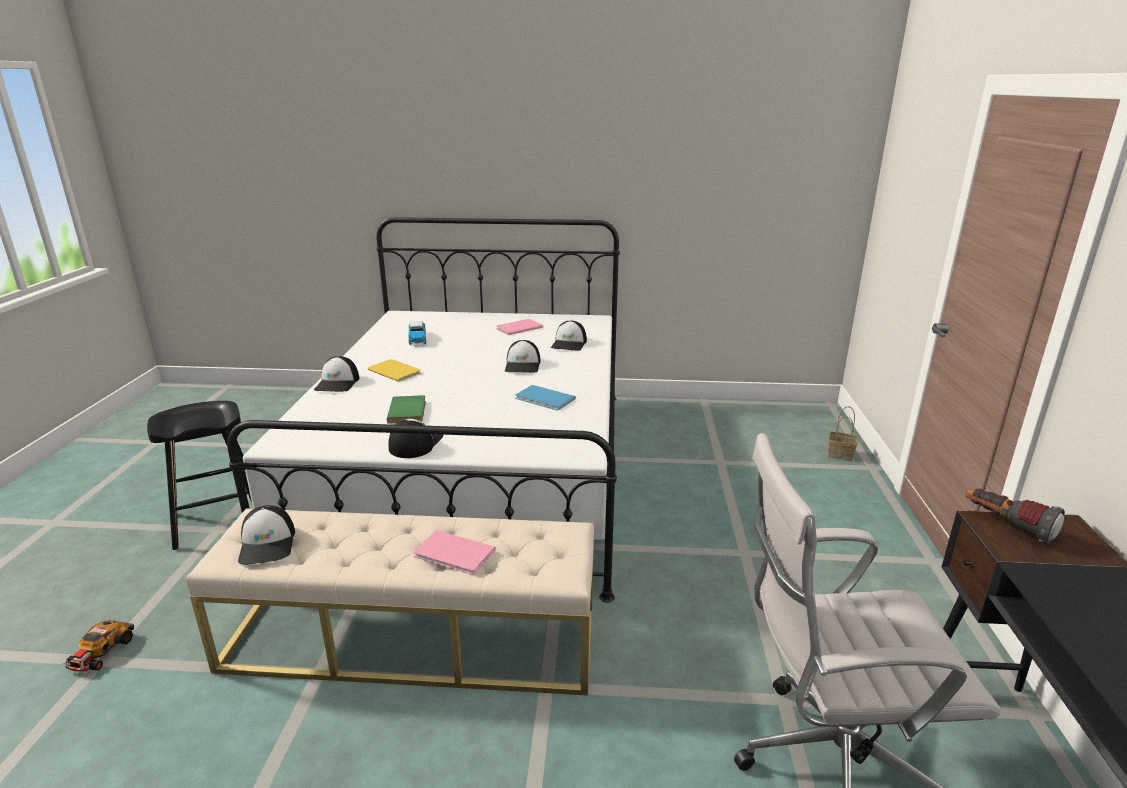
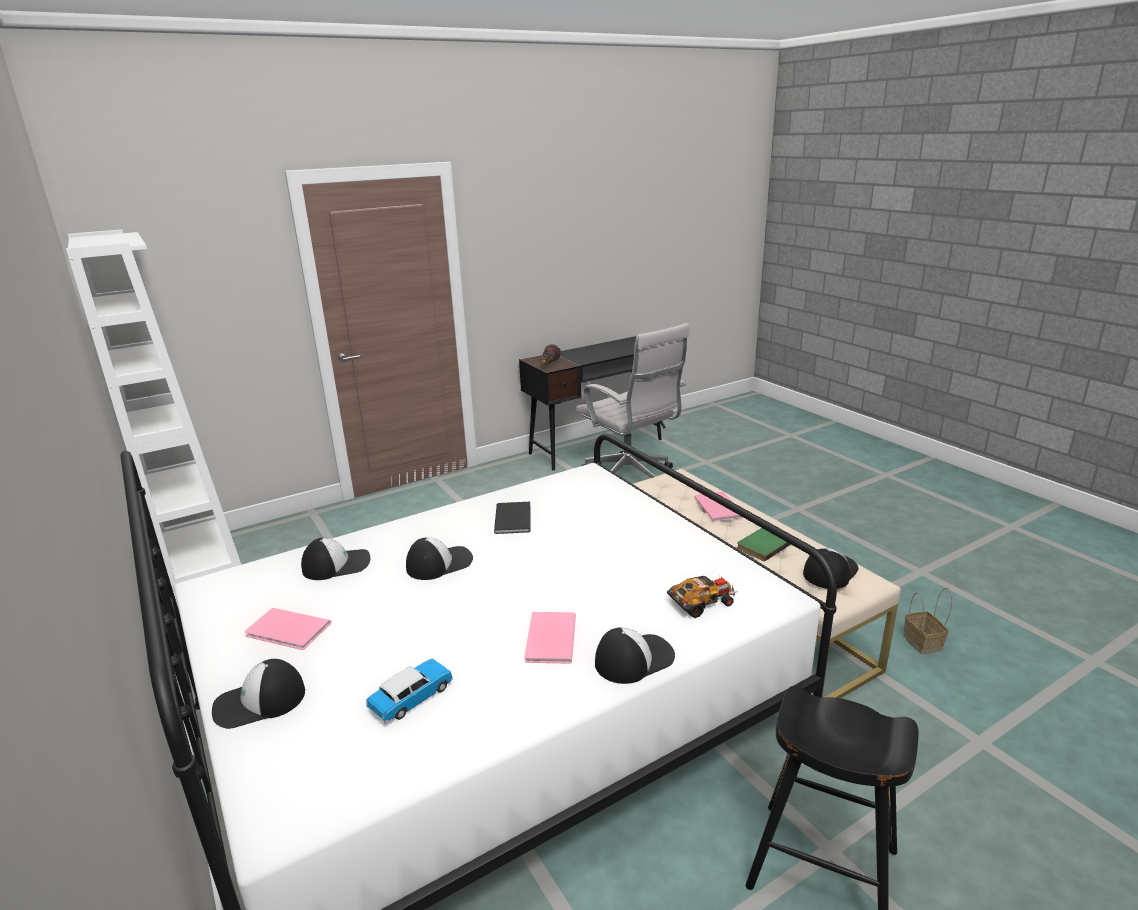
camera: 125 degrees left, 0 degrees up
toy car [60,620,134,671] -> toy car moved to [667,576,738,618]
yellow book [368,359,421,382] -> pink book [524,612,576,664]
green book [387,395,426,424] -> green book moved to [737,528,791,562]
cap [388,419,444,458] -> cap moved to [212,659,305,729]
blue book [515,385,576,411] -> black book [494,502,530,534]
basket [827,406,858,461] -> basket moved to [903,587,952,654]
none -> white bookcase [66,229,241,606]

